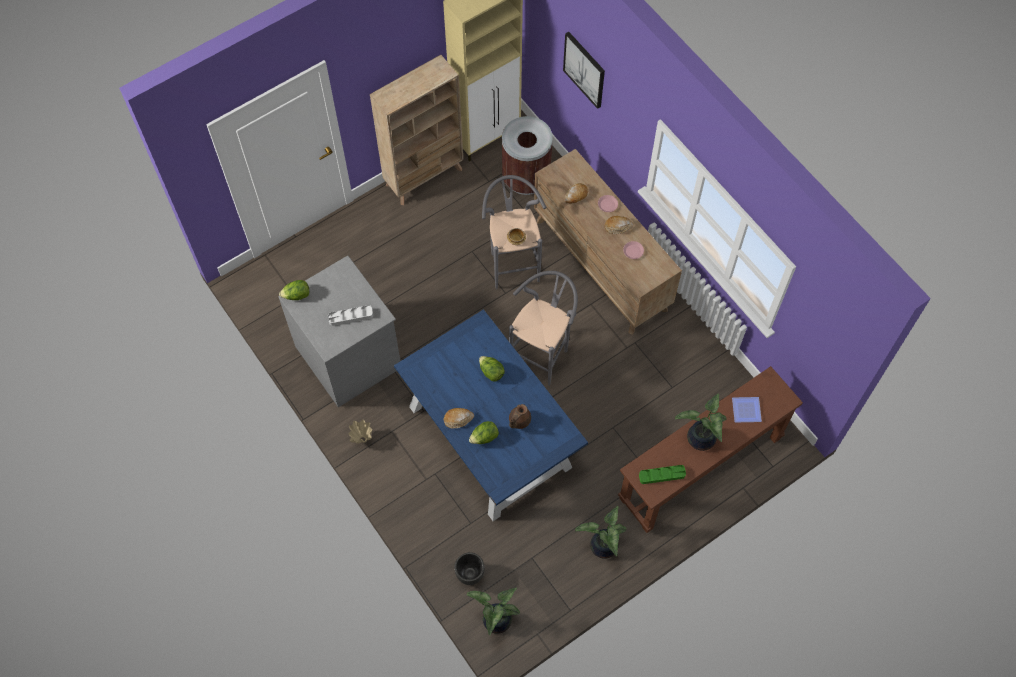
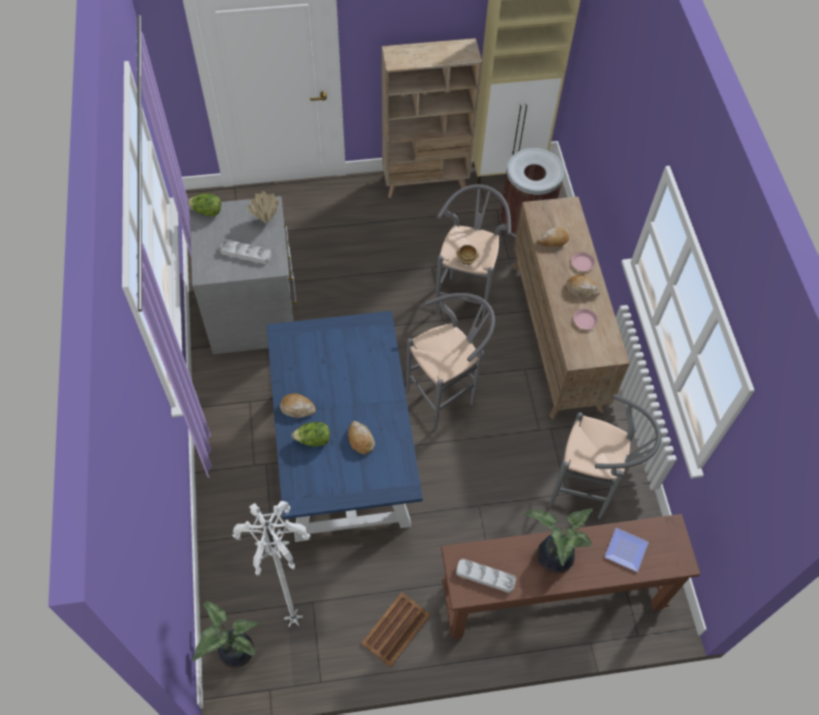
camera: 25 degrees right, 5 degrees down
beige vase [348,420,372,444] -> beige vase moved to [247,191,279,223]
black planter [454,552,485,585] -> none
lettuce [479,356,505,382] -> none
brown teapot [509,404,531,429] -> bread [348,421,375,454]
picture [563,32,605,109] -> none
potted plant [575,506,627,559] -> brown tray [361,592,431,668]
green tray [639,465,686,484] -> grey tray [456,559,516,593]
none -> white floor lamp [232,501,310,627]
none -> grey stool [549,394,661,519]

